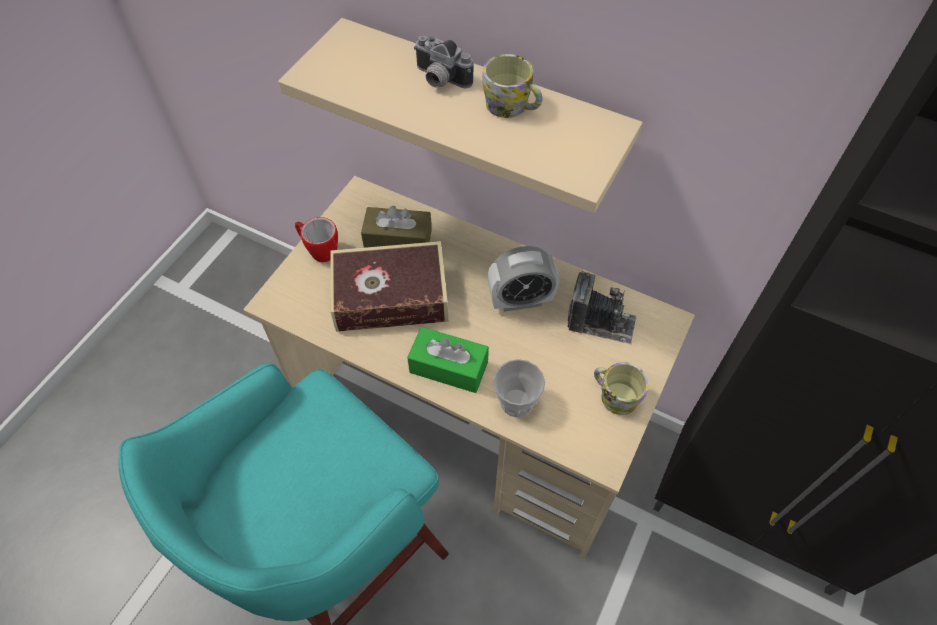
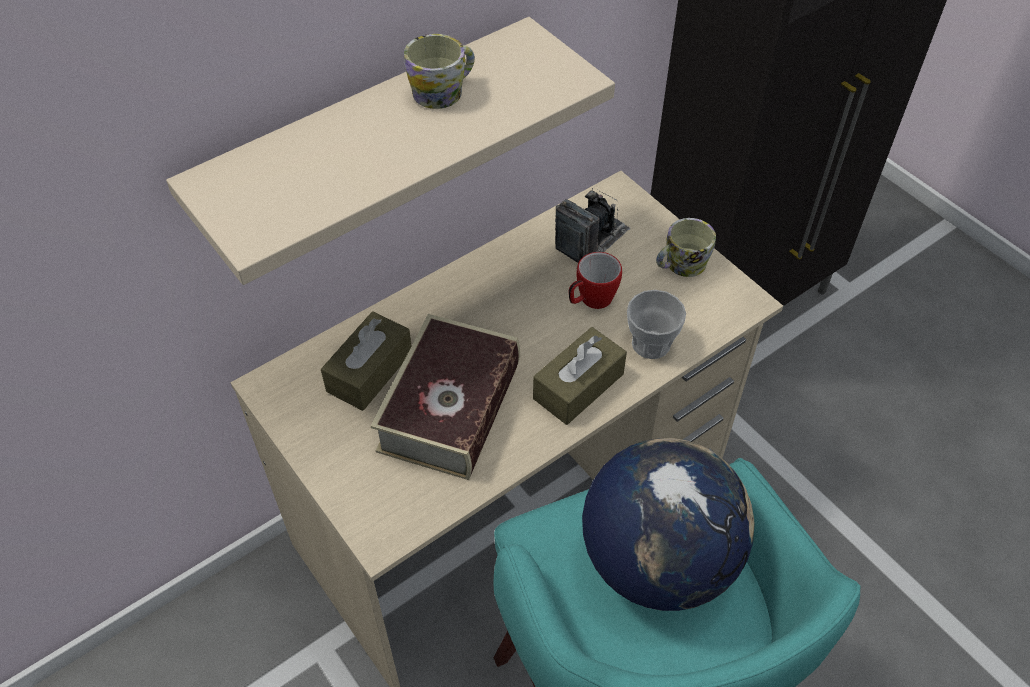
camera: 65 degrees left, 5 degrees down
mug [295,217,338,262] -> mug moved to [568,252,622,309]
green tissue box [407,327,489,393] -> brown tissue box [533,327,627,425]
camera [414,35,473,89] -> none
alarm clock [488,246,560,312] -> none
none -> globe [582,438,755,611]

